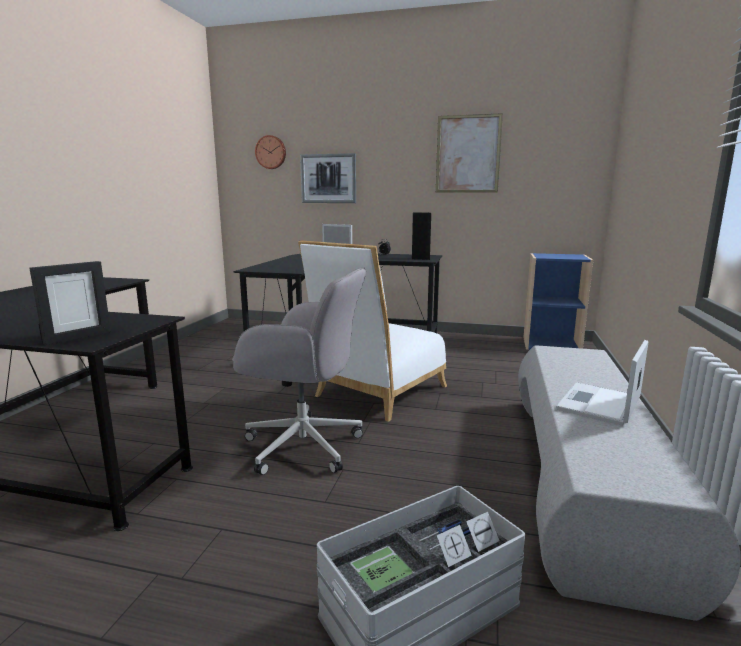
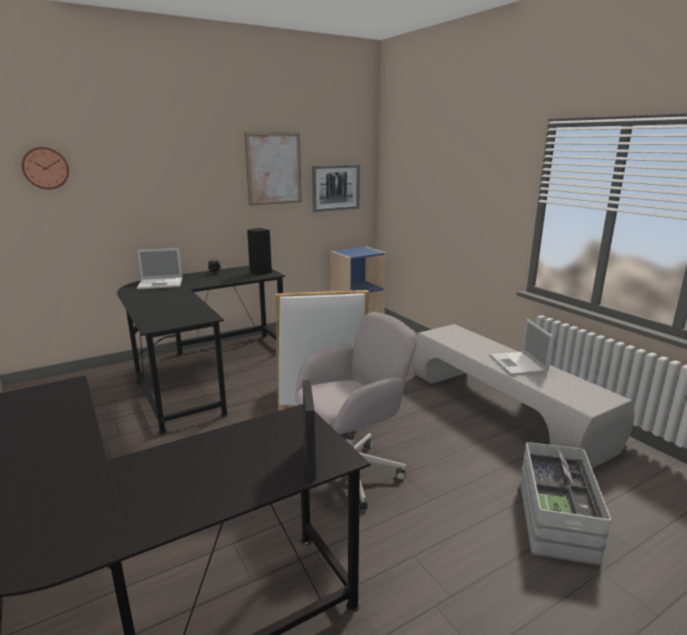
camera: 45 degrees left, 5 degrees up
picture [300,153,356,203] -> picture moved to [312,164,360,212]

